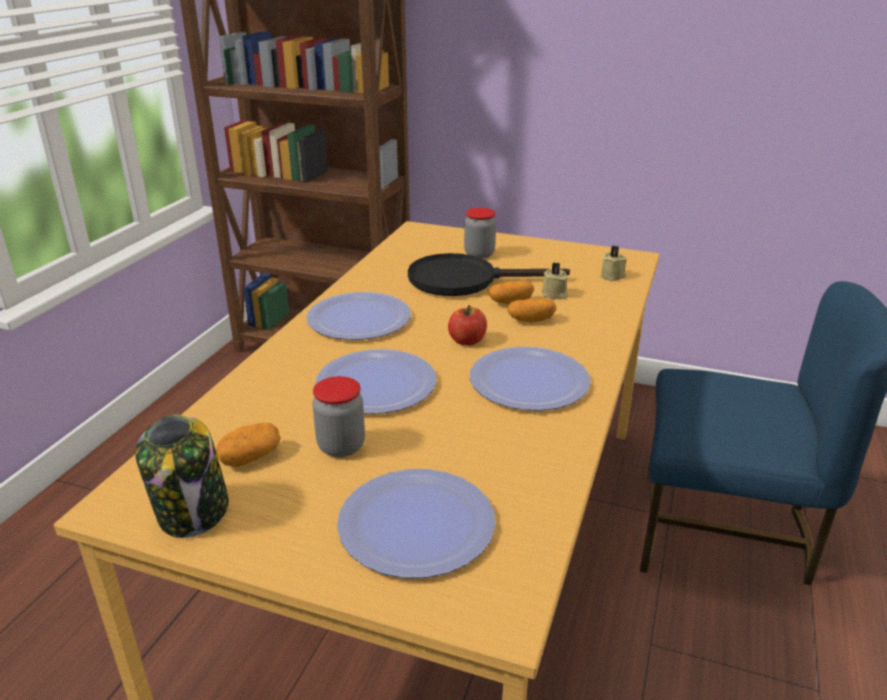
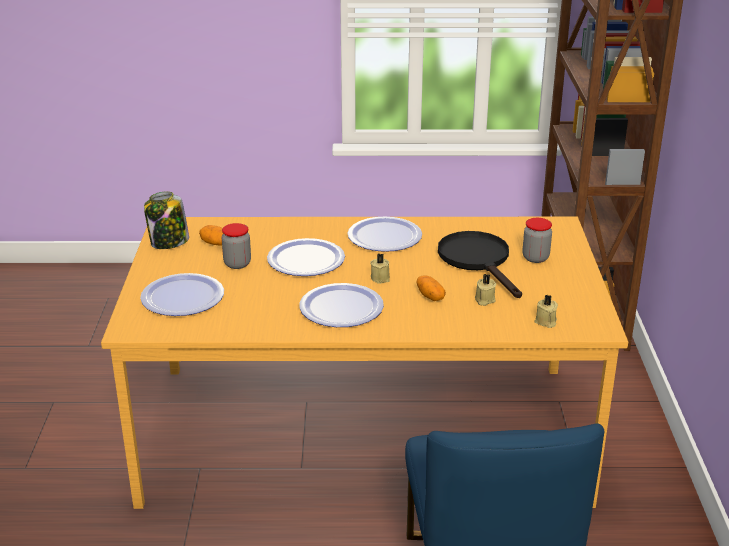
camera: 70 degrees right, 0 degrees up
apple [448,305,487,346] -> beige candle [370,253,390,284]
potato [489,281,534,304] -> none

